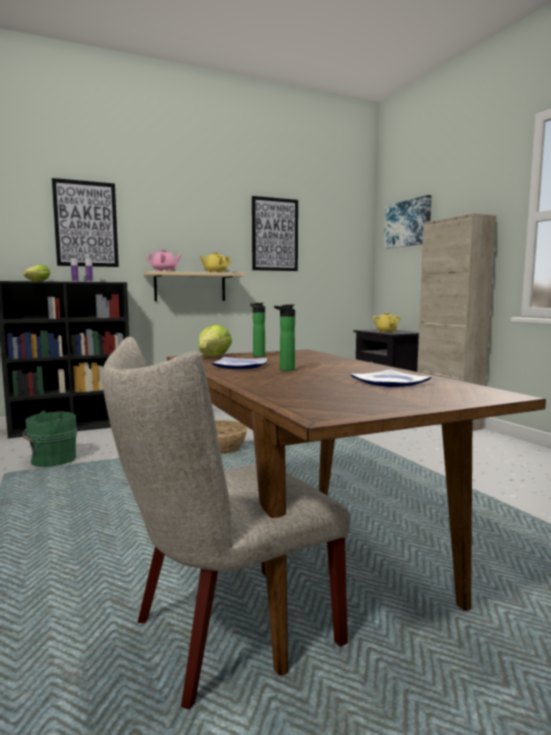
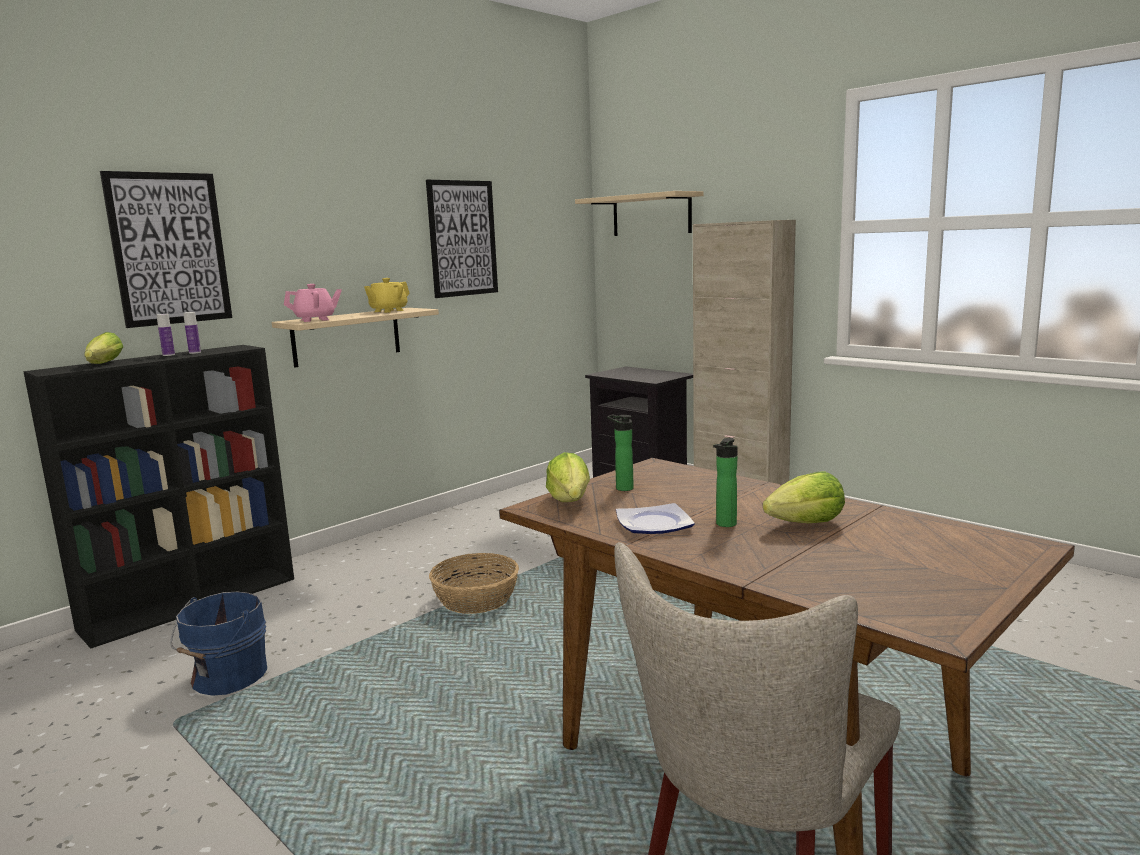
camera: 20 degrees left, 5 degrees up
green bucket [23,410,78,467] -> blue bucket [170,592,267,696]
plate [350,369,431,387] -> none
yellow teapot [373,312,400,332] -> none
picture [384,195,432,249] -> beige shelf [575,191,704,236]
none -> lettuce [763,471,845,523]

